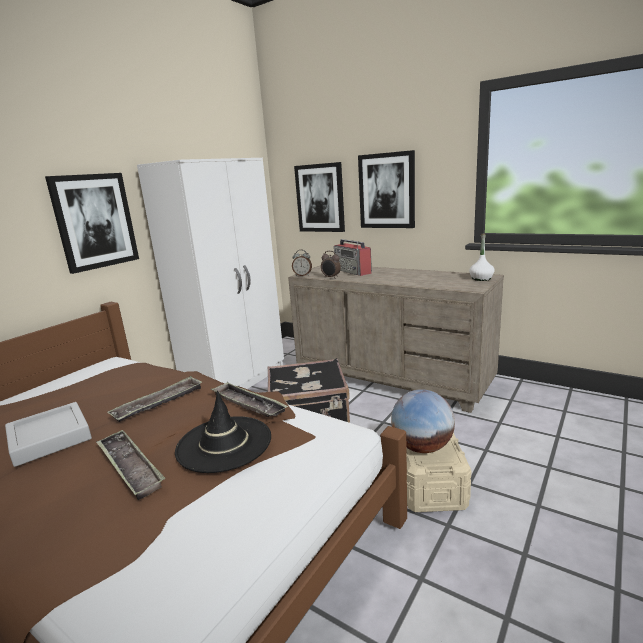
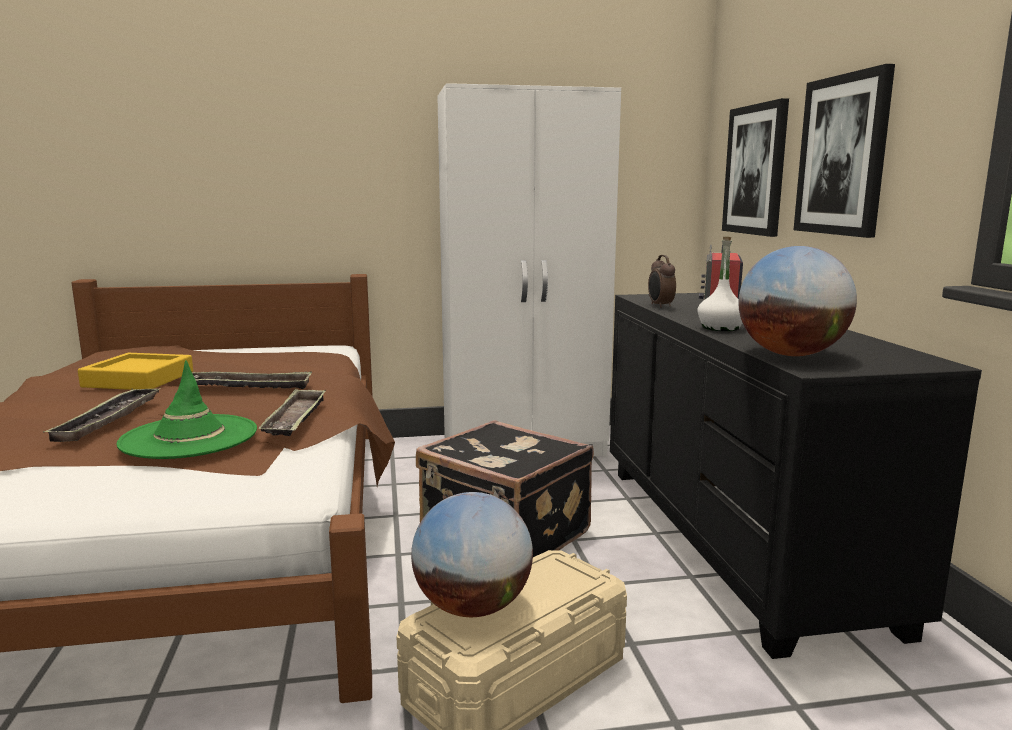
camera: 45 degrees right, 5 degrees down
grey tray [5,402,92,467] -> yellow tray [78,353,193,390]
picture [45,173,139,274] -> none
black hat [175,391,271,473] -> green hat [117,360,257,459]
beige dresser [288,265,504,413] -> black dresser [610,293,982,659]
alarm clock [292,250,312,276] -> none
white bottle [469,233,495,281] -> white bottle moved to [697,237,742,331]
none -> globe [738,246,857,356]

